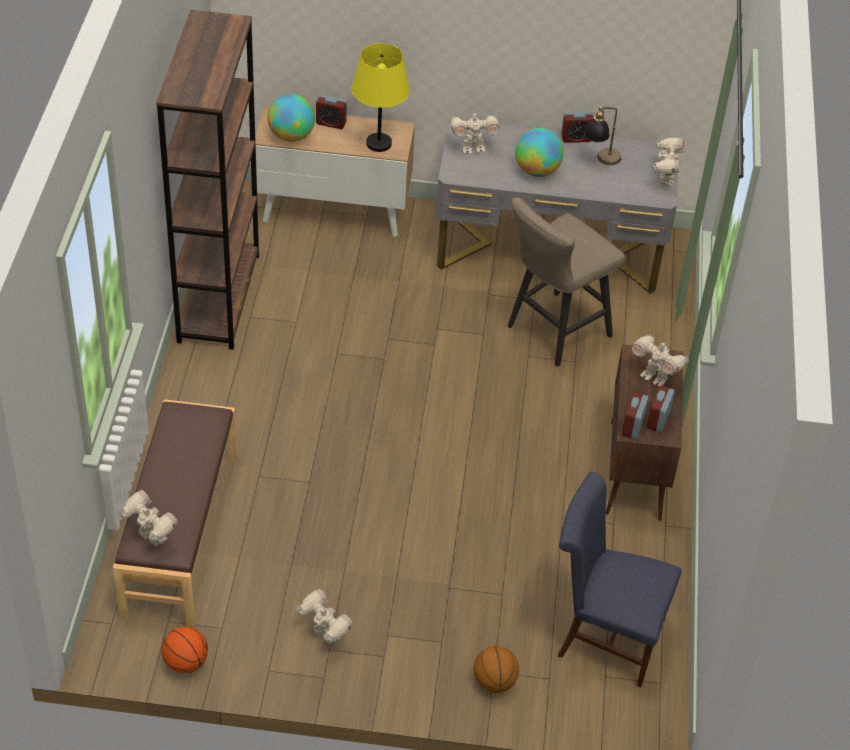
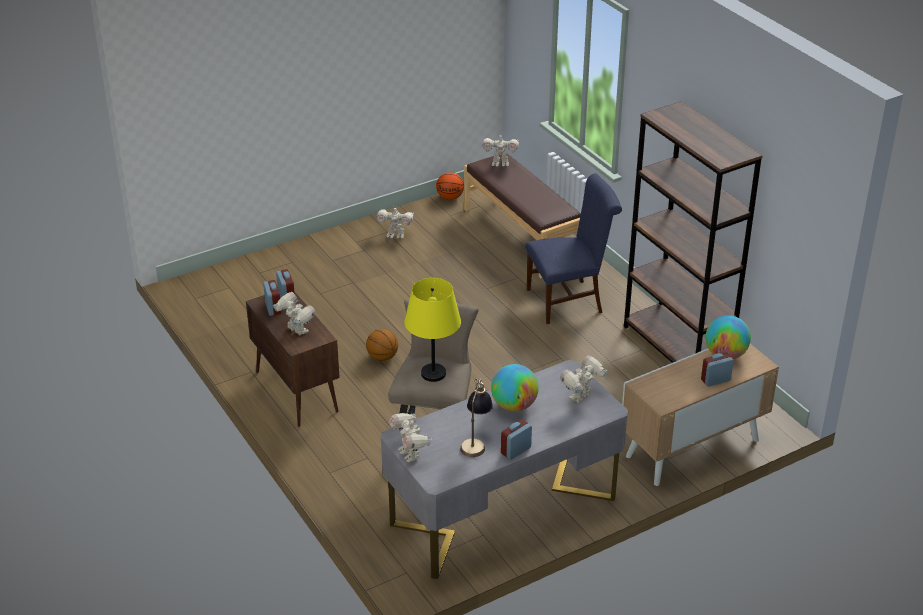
camera: 145 degrees right, 10 degrees down
yellow table lamp [352,43,410,152] -> yellow table lamp moved to [405,278,461,382]
basketball [473,646,519,693] -> basketball moved to [366,329,398,361]
blue chair [558,472,682,687] -> blue chair moved to [525,173,622,324]
toy robot [632,334,689,387] -> toy robot turned 45 degrees clockwise [273,292,316,336]

